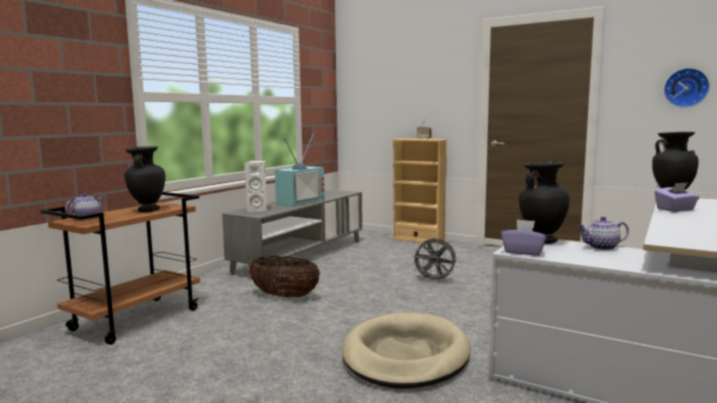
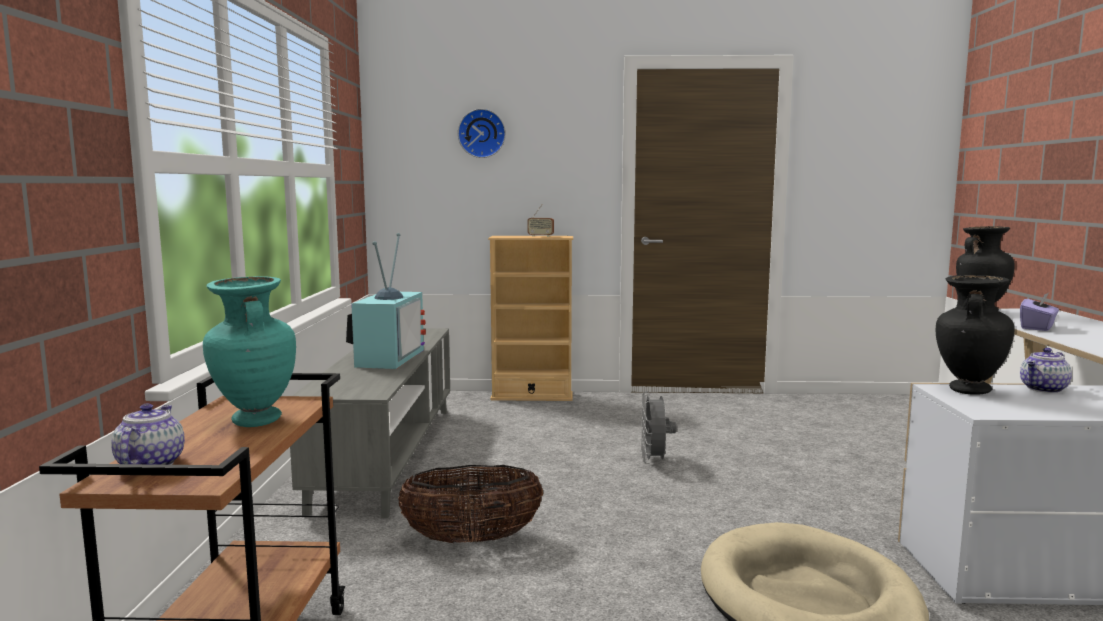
camera: 30 degrees left, 0 degrees up
black vase [124,146,166,212] -> turquoise vase [203,276,296,427]
white speaker [244,161,267,212] -> none
grey fan [414,238,458,283] -> grey fan turned 105 degrees clockwise [640,391,677,464]
purple tissue box [501,219,547,256] -> none
wall clock [664,68,710,108] -> wall clock moved to [458,109,506,158]

